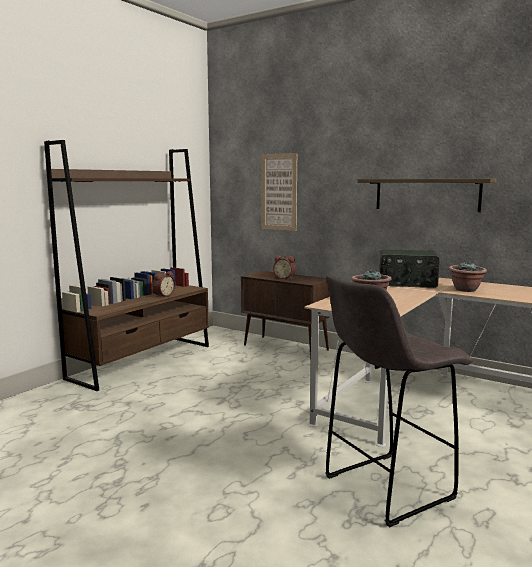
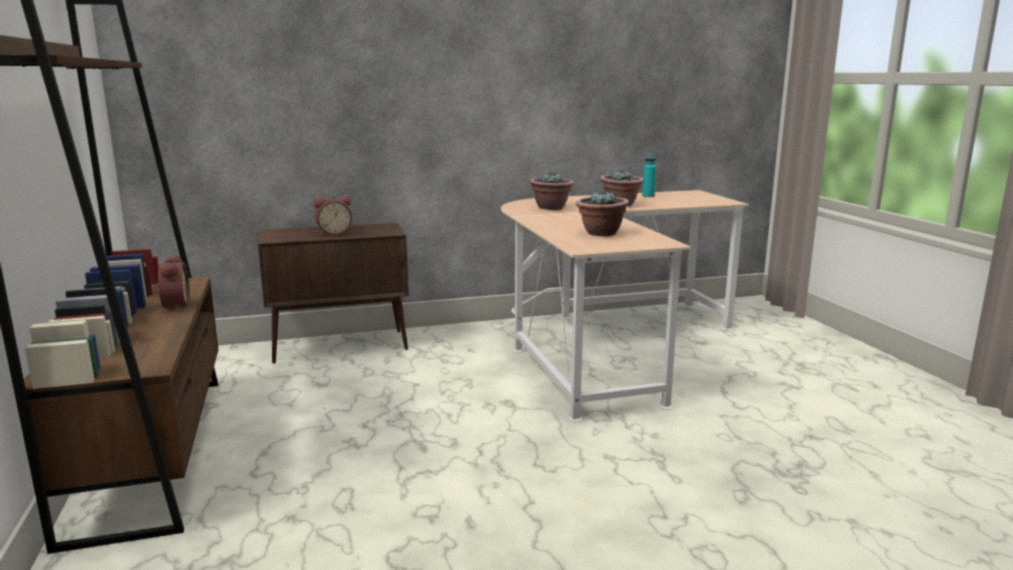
camera: 50 degrees left, 5 degrees up
picture [261,153,297,231] -> none
grey stool [325,273,472,527] -> none
shelf [358,179,497,212] -> none
radio [380,249,440,288] -> potted plant [530,172,574,210]
none -> turquoise bottle [642,154,656,197]

